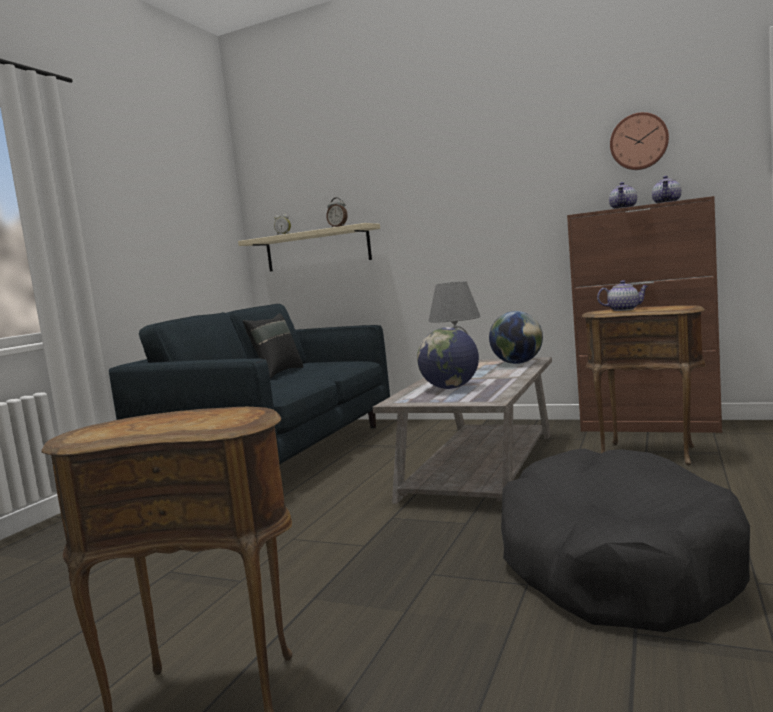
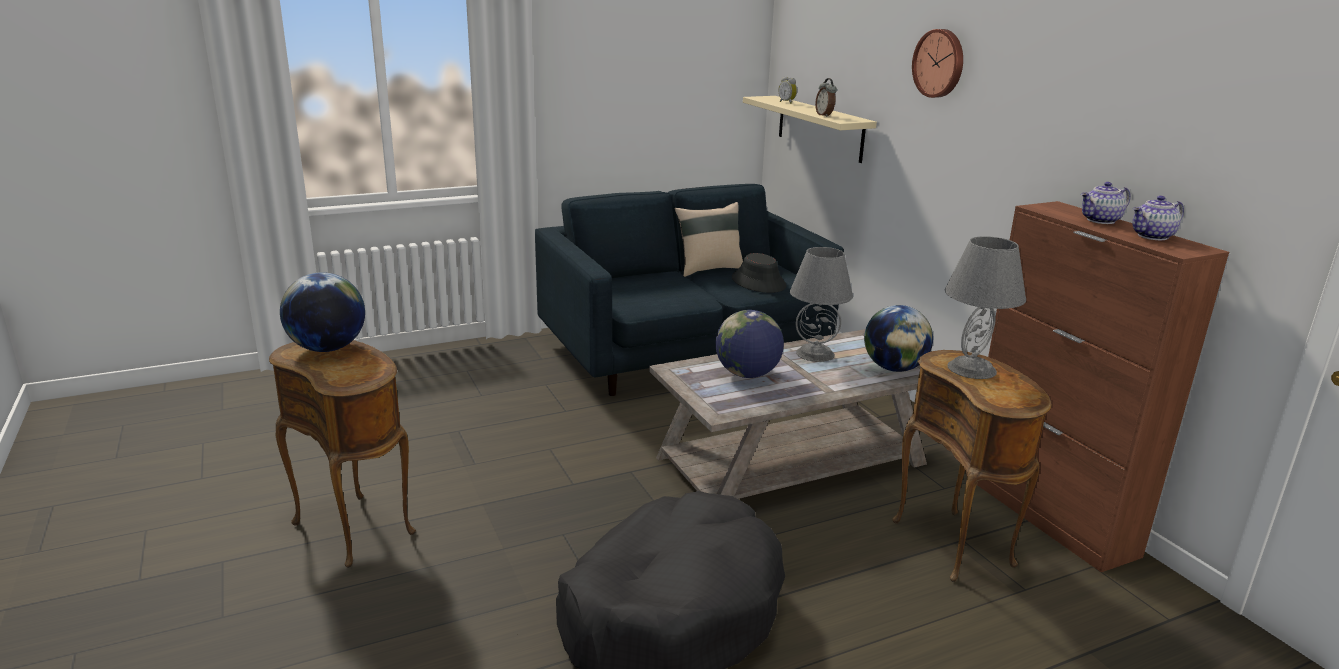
camera: 40 degrees right, 15 degrees up
black pillow [243,313,304,379] -> beige pillow [674,202,743,277]
teapot [597,280,648,311] -> grey table lamp [945,236,1026,379]
wall clock [610,112,669,170] -> wall clock moved to [912,29,963,98]
none -> globe [280,272,365,352]
none -> black hat [732,253,787,293]

